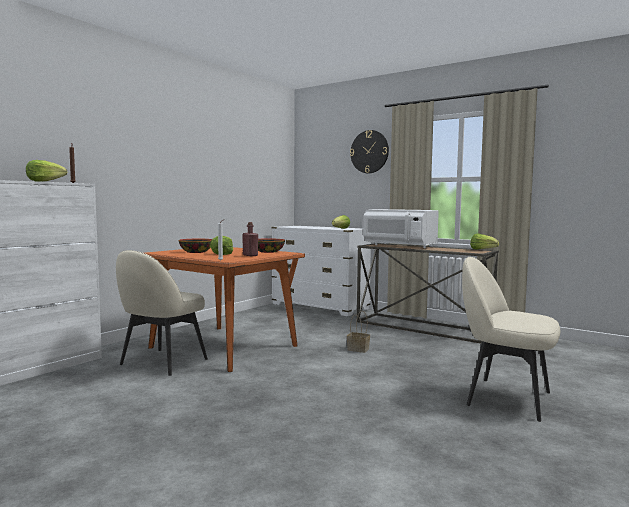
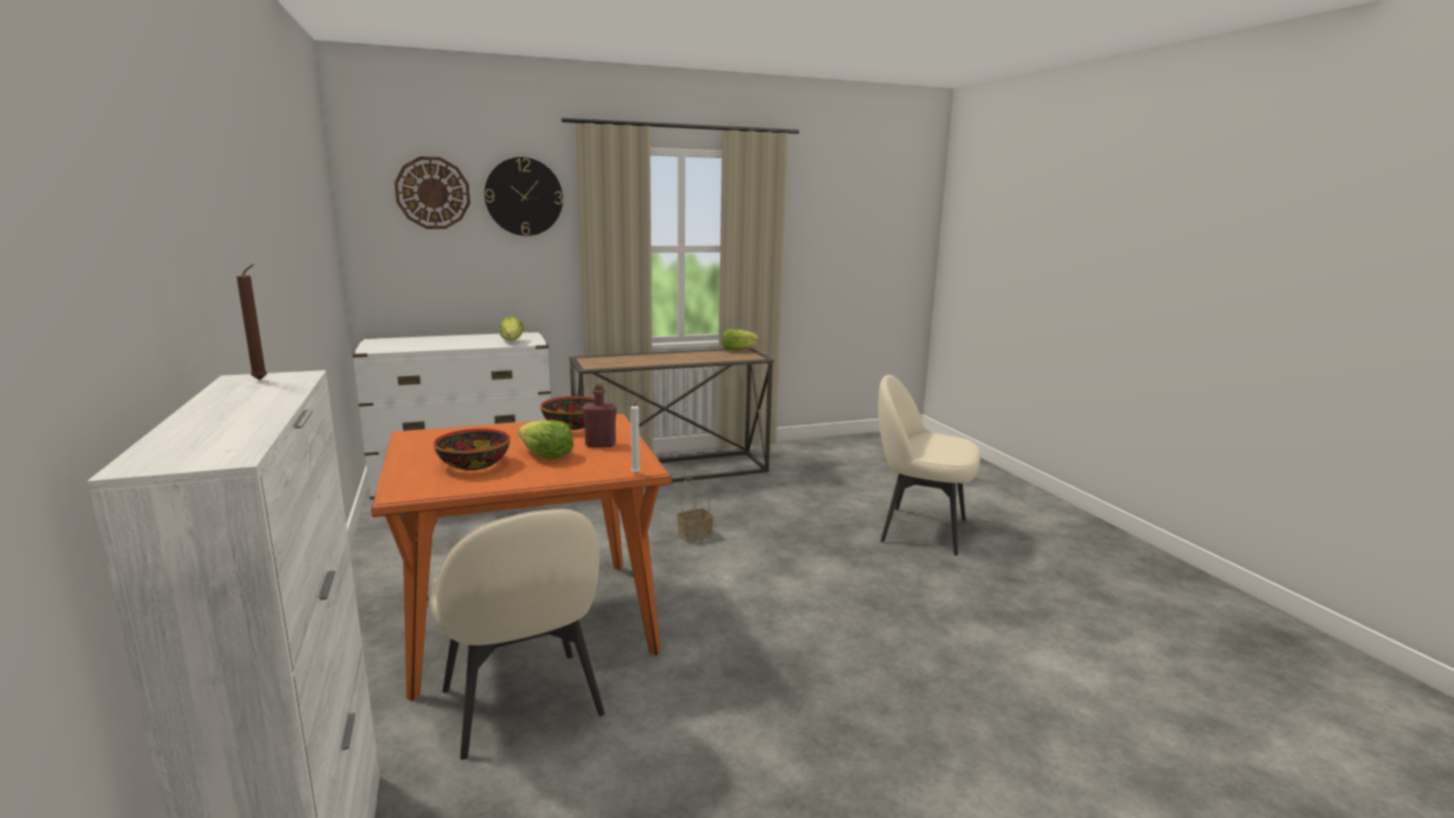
camera: 55 degrees left, 10 degrees up
lettuce [26,160,67,182] -> none
white microwave [363,209,439,248] -> none
beige chair [462,257,560,422] -> beige chair turned 45 degrees clockwise [878,375,981,556]
none -> wall clock [394,156,470,229]

